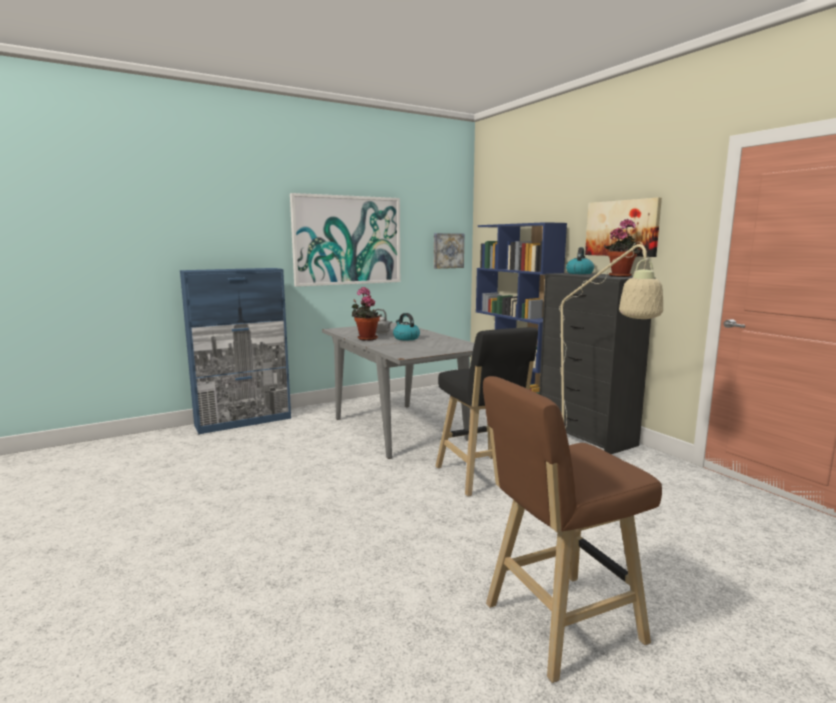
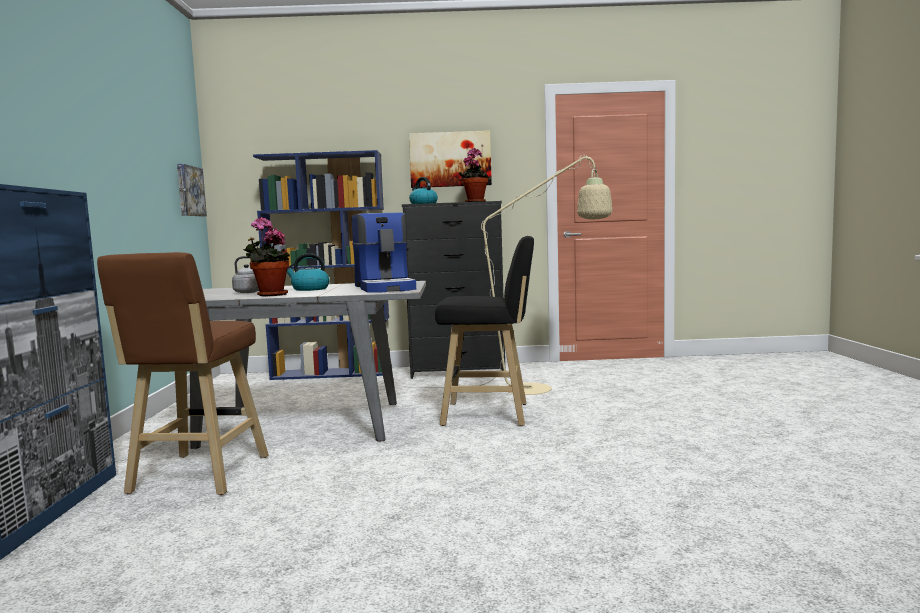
camera: 60 degrees left, 5 degrees down
picture [290,193,400,287] -> none
brown stool [483,376,662,683] -> brown stool moved to [97,252,269,495]
none -> coffee machine [352,212,416,293]

